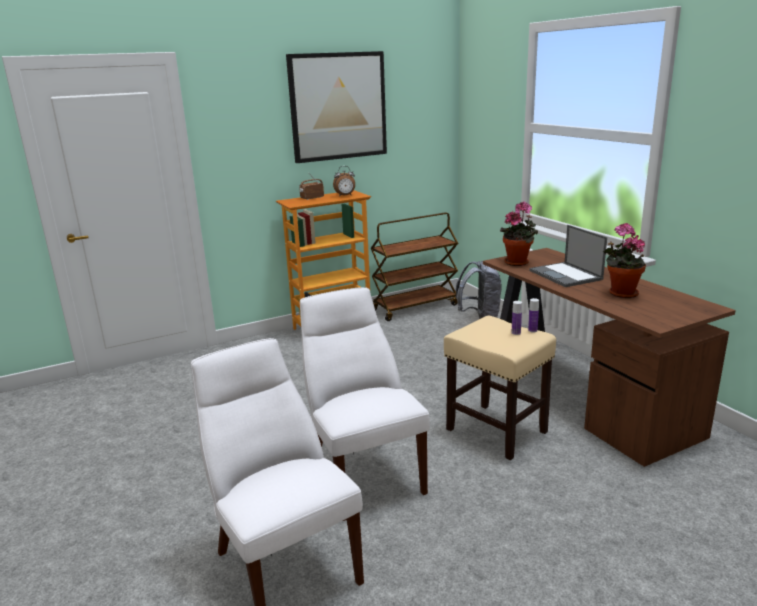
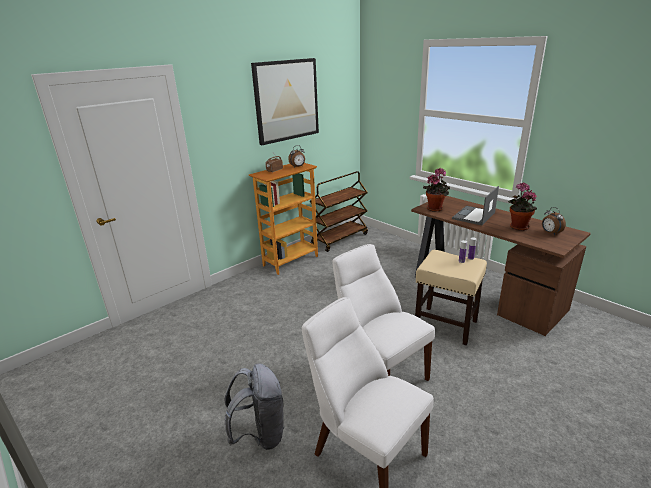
camera: 15 degrees left, 5 degrees up
grey backpack [456,261,502,319] -> grey backpack moved to [224,363,285,450]
laptop [529,225,607,287] -> laptop turned 75 degrees clockwise [452,186,499,226]
none -> alarm clock [542,207,566,235]

